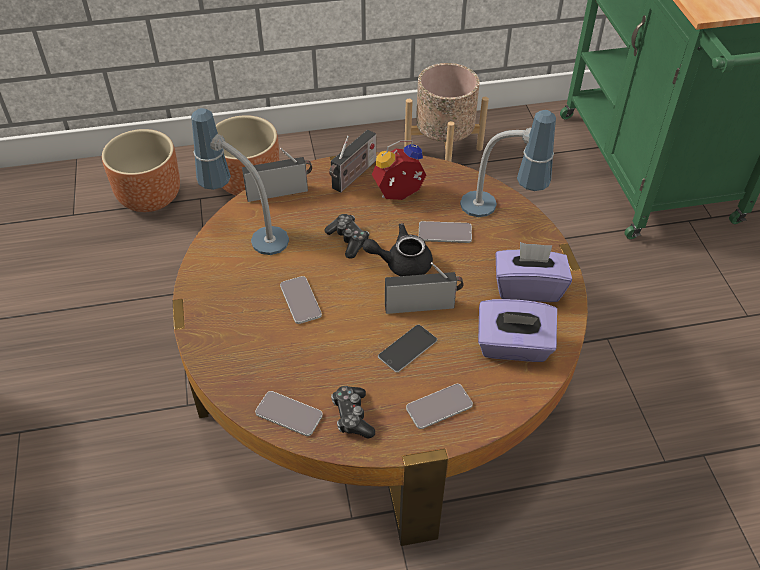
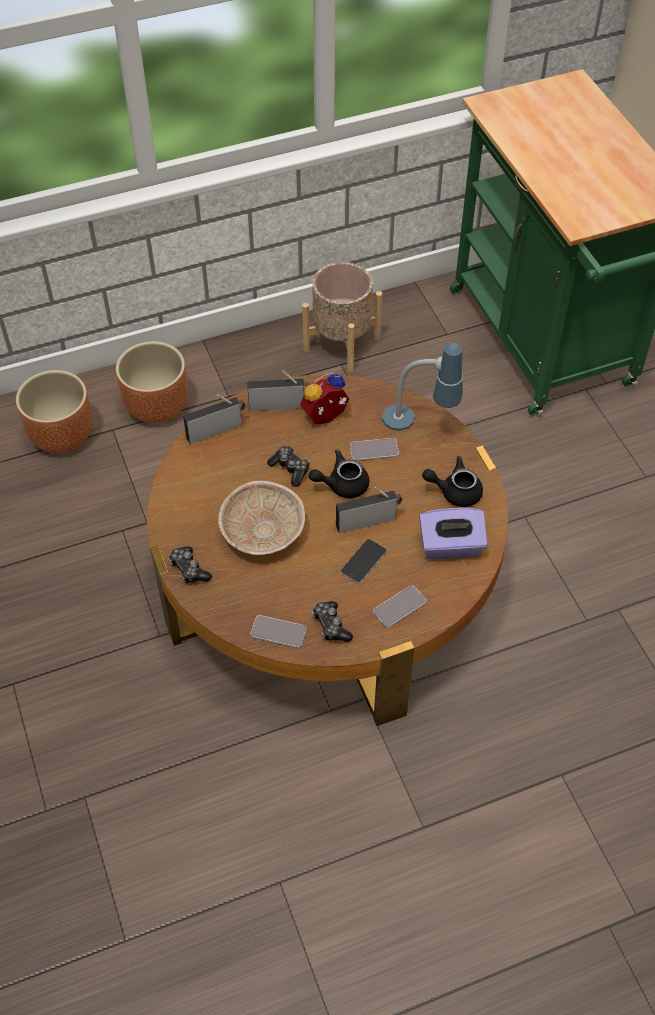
camera: 10 degrees left, 5 degrees up
table lamp [191,108,289,255] -> none
phone [280,276,322,324] -> beige bowl [218,481,305,555]
radio [329,130,376,193] -> radio turned 120 degrees counterclockwise [247,370,310,411]
purple tissue box [495,242,572,302] -> black teapot [422,456,483,507]
none -> game controller [168,546,212,584]

